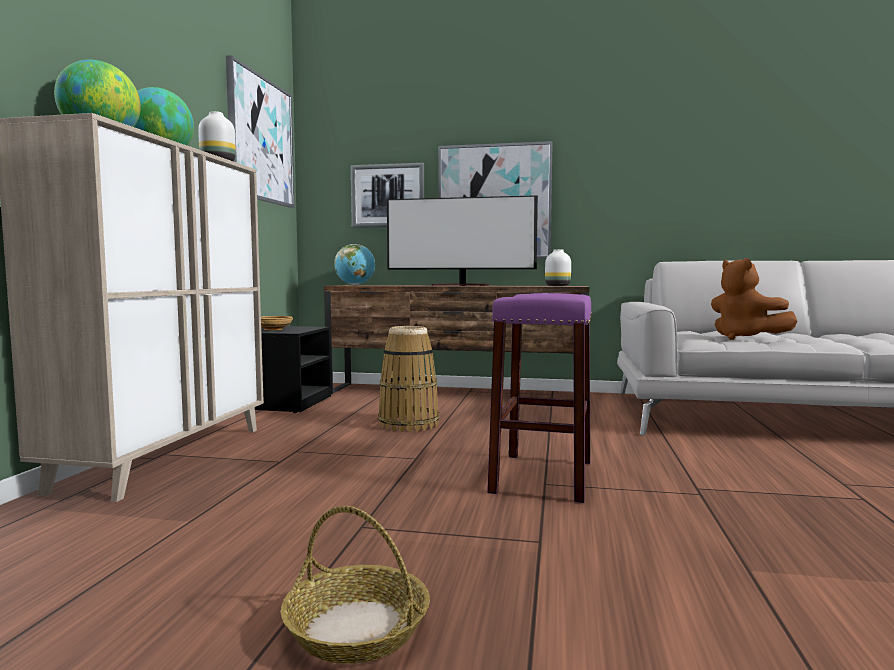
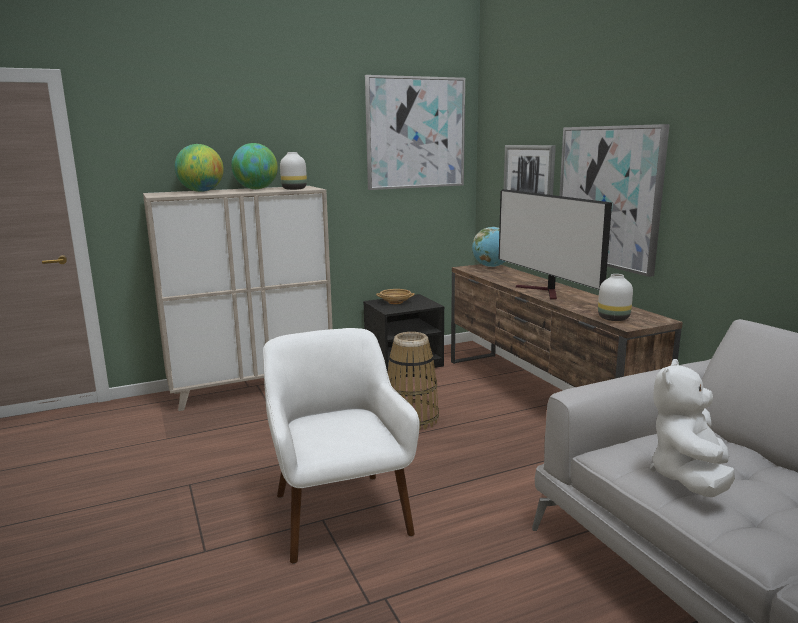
camera: 55 degrees right, 10 degrees up
basket [280,506,430,664] -> none
purple stool [487,293,592,503] -> white armchair [263,328,420,564]
brown plush toy [711,258,797,340] -> white plush toy [650,359,735,497]

